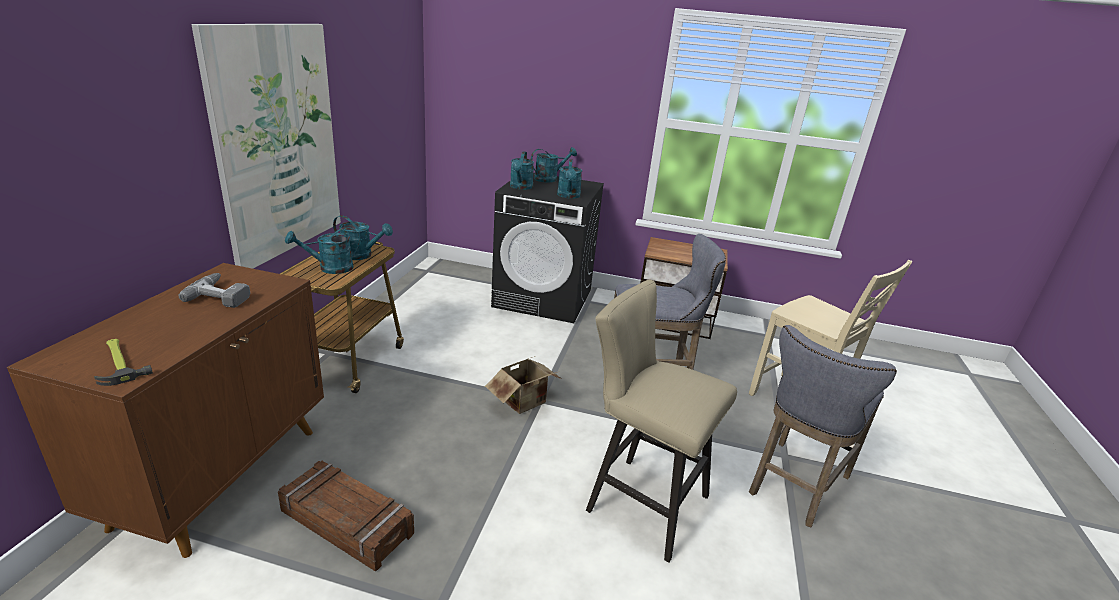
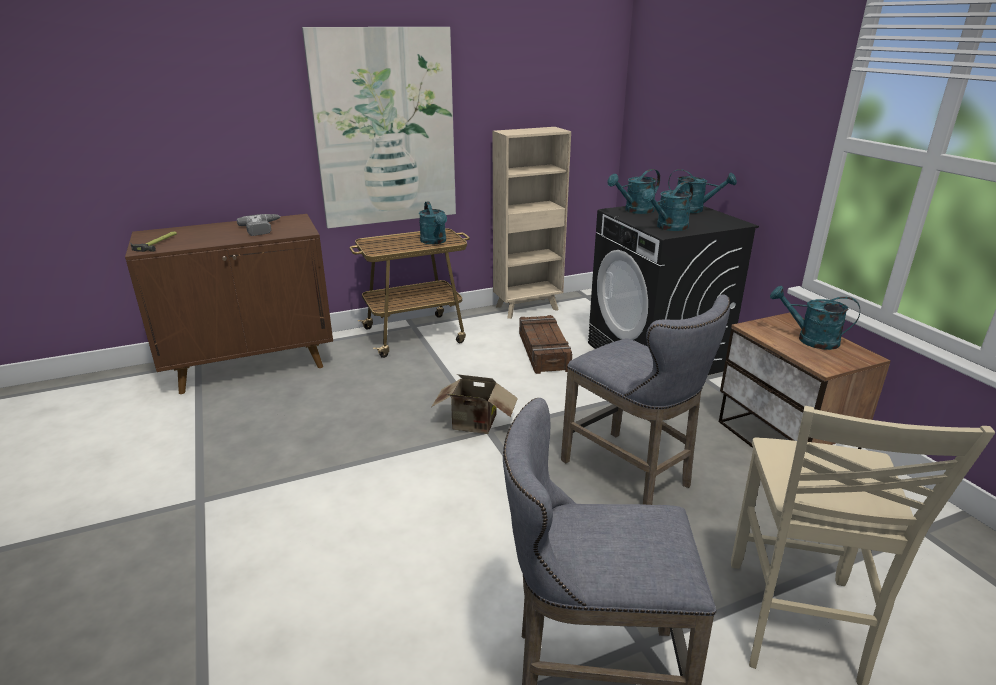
camera: 55 degrees right, 0 degrees up
crate [278,461,414,572] -> crate moved to [519,315,572,374]
turquoise watering can [285,227,360,274] -> turquoise watering can moved to [770,286,860,350]
beige stool [586,279,737,563] -> none
none -> beige bookcase [493,127,571,319]

